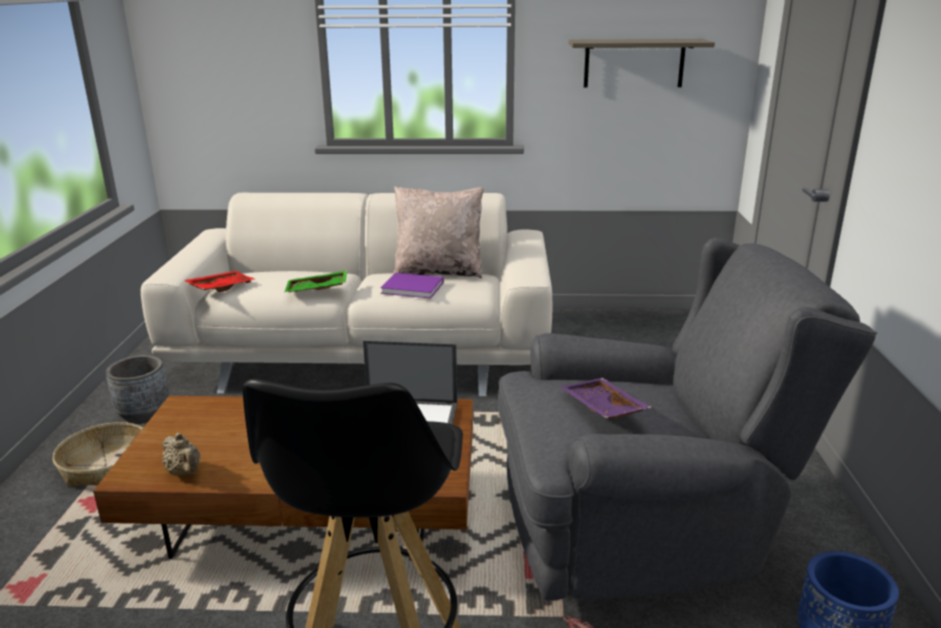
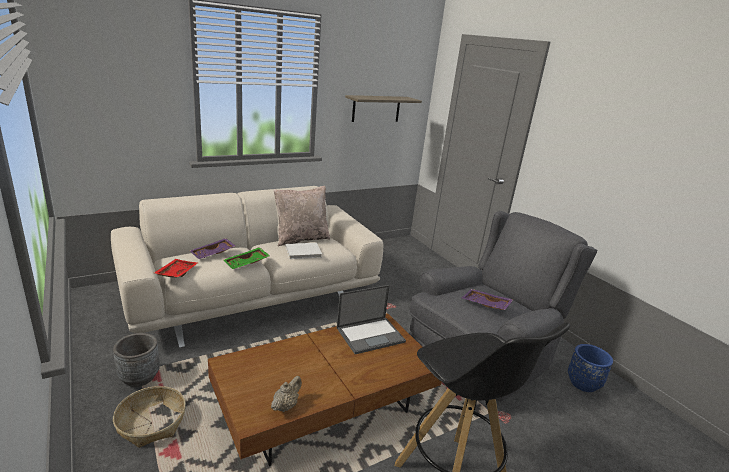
camera: 35 degrees left, 0 degrees up
beige teapot [162,433,200,476] -> beige teapot turned 75 degrees counterclockwise [271,376,302,412]
purple book [381,273,444,299] -> white book [286,243,322,259]
none -> purple tray [190,238,235,259]

